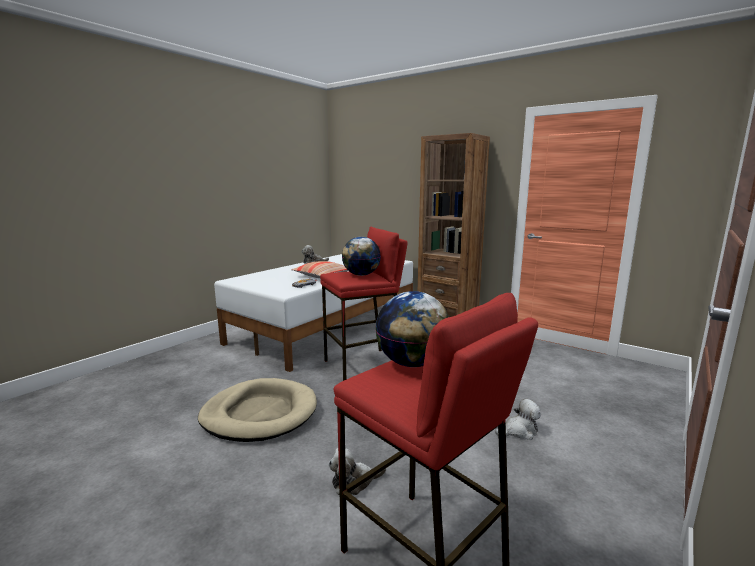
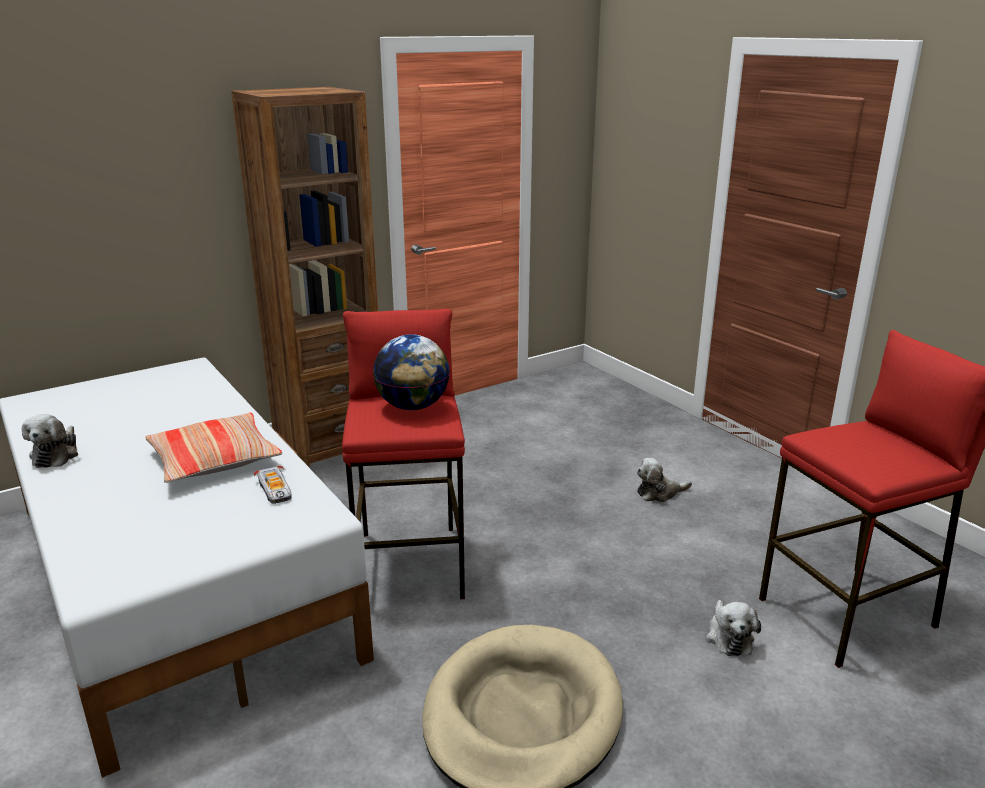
camera: 70 degrees left, 10 degrees up
globe [375,291,449,367] -> none
plush toy [495,398,541,440] -> plush toy turned 105 degrees counterclockwise [637,458,692,502]

